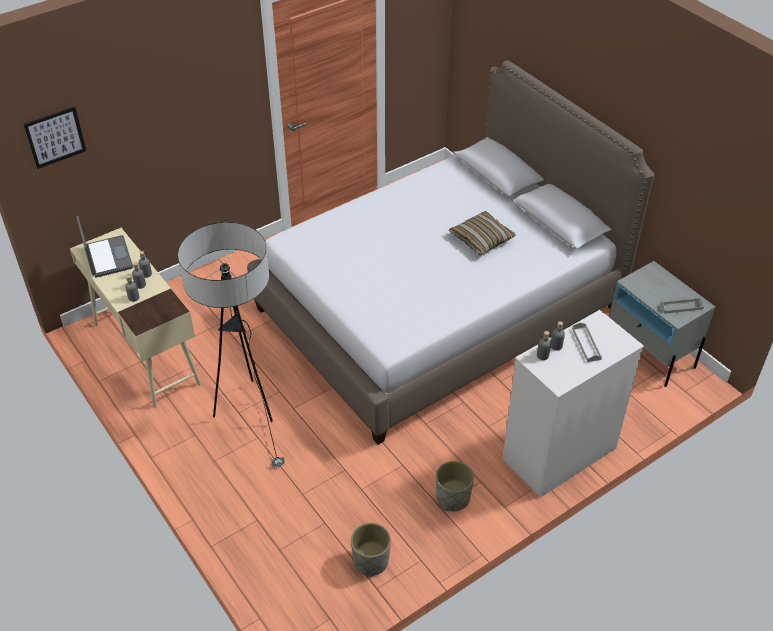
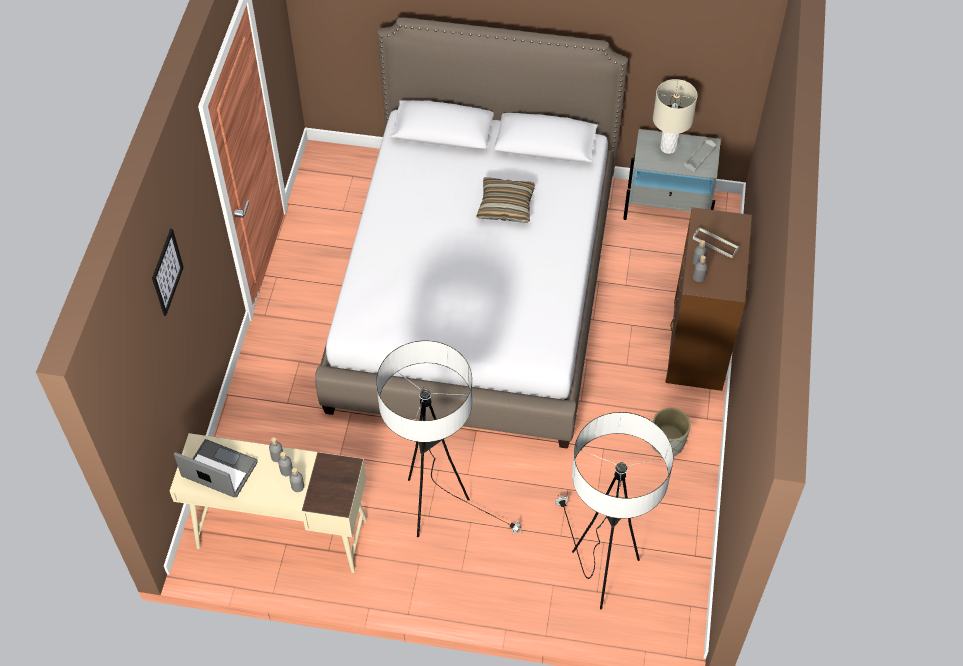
camera: 45 degrees left, 10 degrees up
picture [23,106,86,169] -> picture moved to [152,229,184,316]
grey planter [351,523,391,577] -> none
white dresser [502,310,644,498] -> brown dresser [665,207,752,391]
none -> floor lamp [555,412,673,609]
none -> beige table lamp [653,79,697,154]

